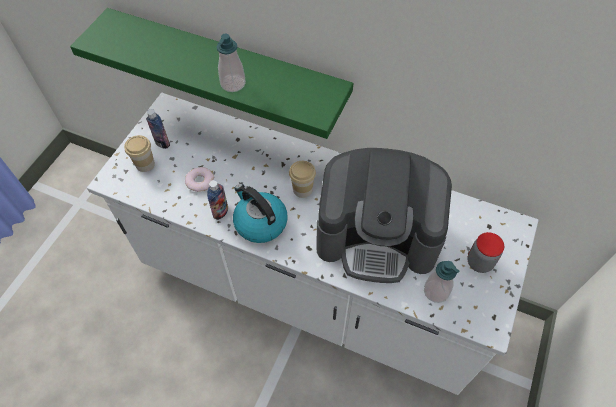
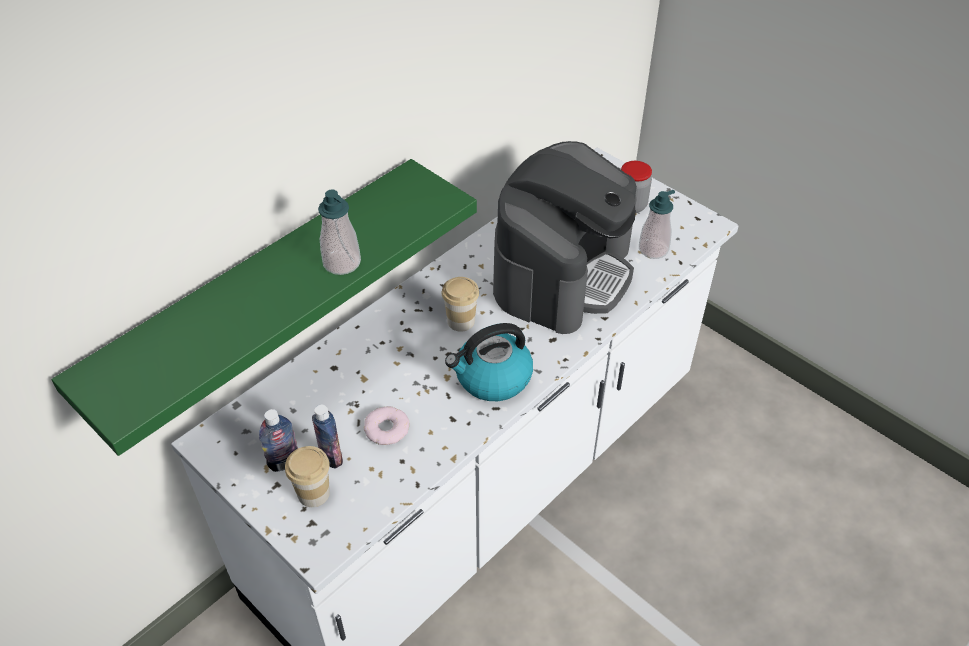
camera: 70 degrees left, 10 degrees down
bottle [207,180,228,220] -> bottle moved to [312,404,343,468]

